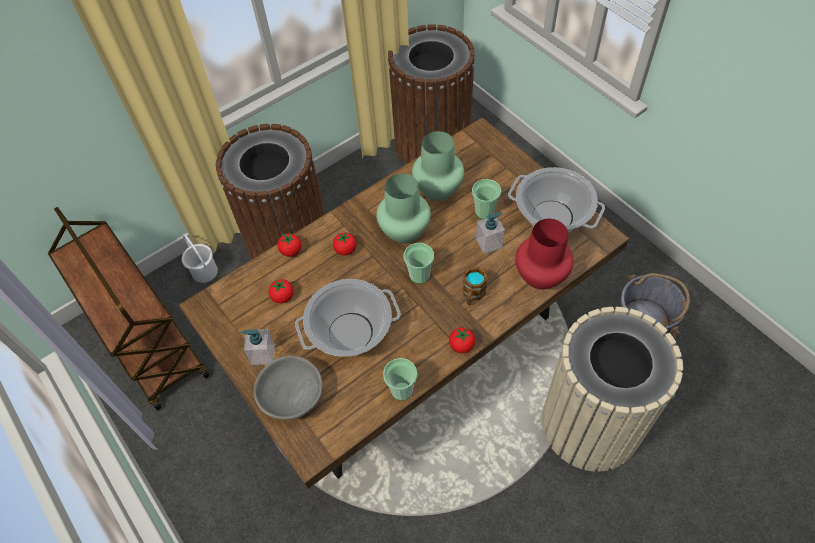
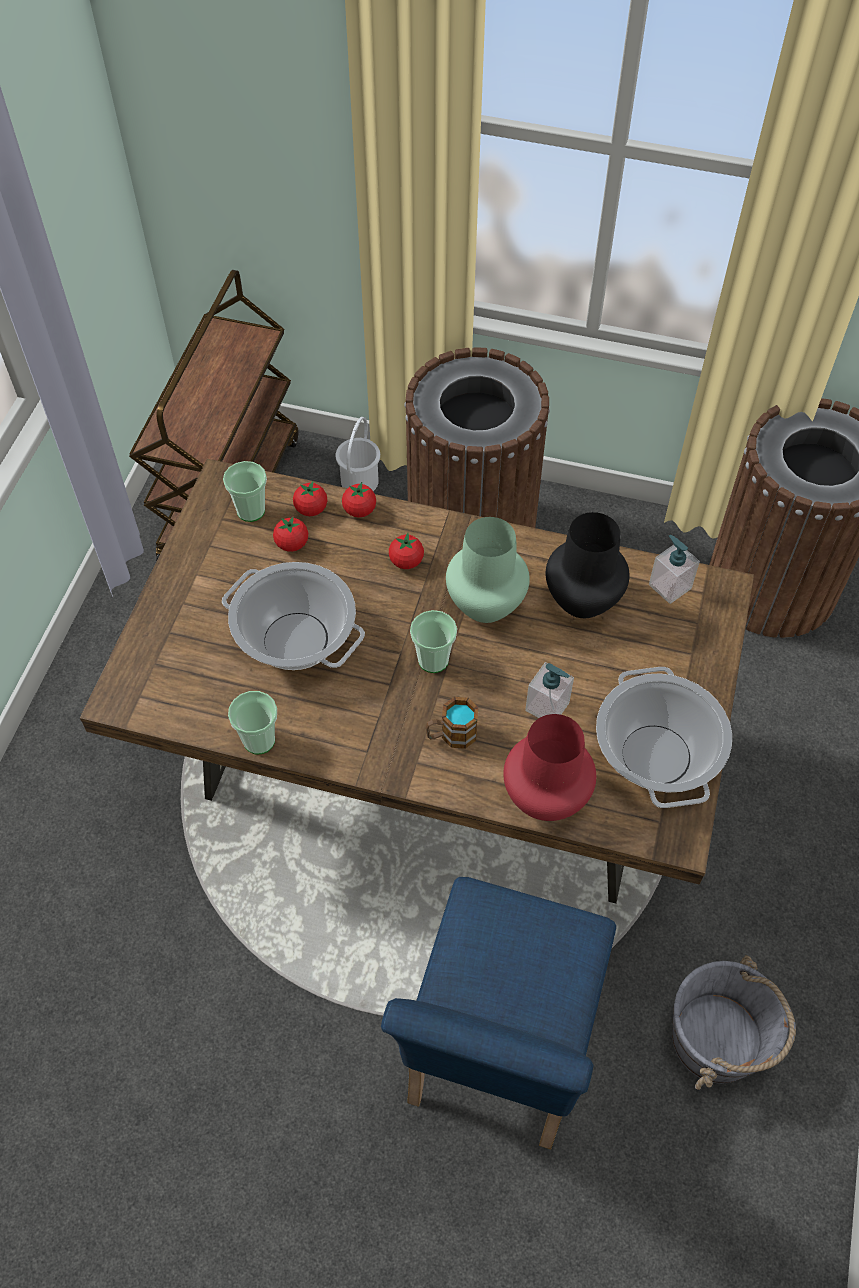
camera: 50 degrees right, 0 degrees up
soap dispenser [240,329,275,365] -> soap dispenser moved to [649,535,700,604]
grey bowl [254,356,323,420] -> none
green vase [412,131,464,201] -> black vase [546,512,630,618]
tomato [449,328,475,353] -> tomato moved to [293,481,327,516]
cup [472,179,501,219] -> cup moved to [223,461,267,522]
beige trash can [542,307,683,472] -> blue chair [381,877,616,1149]

